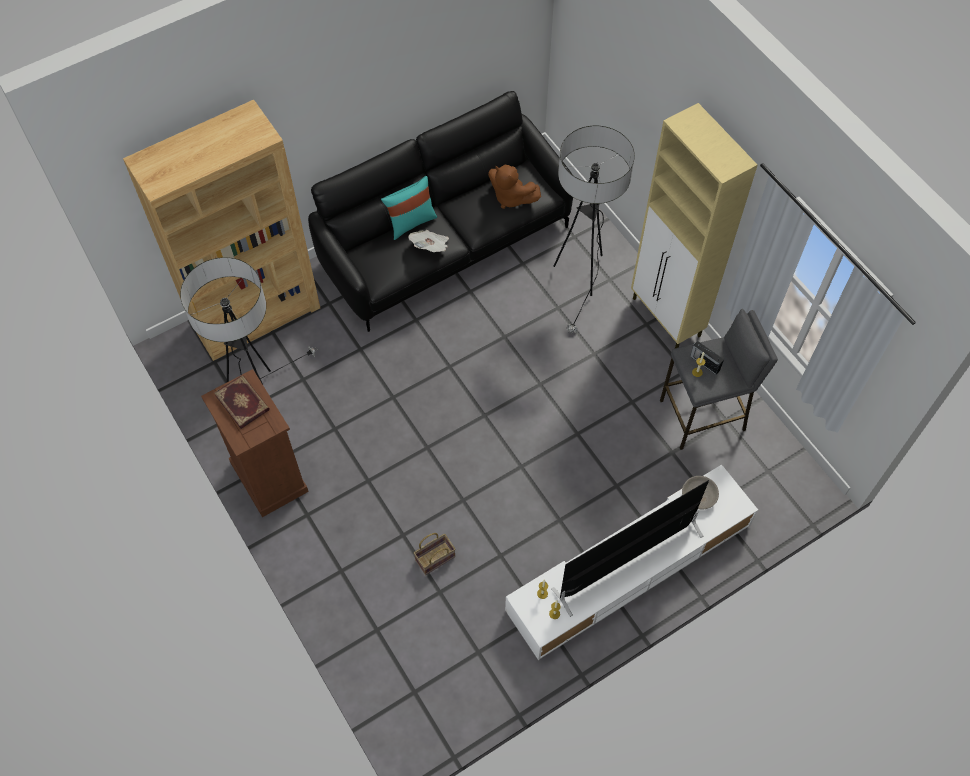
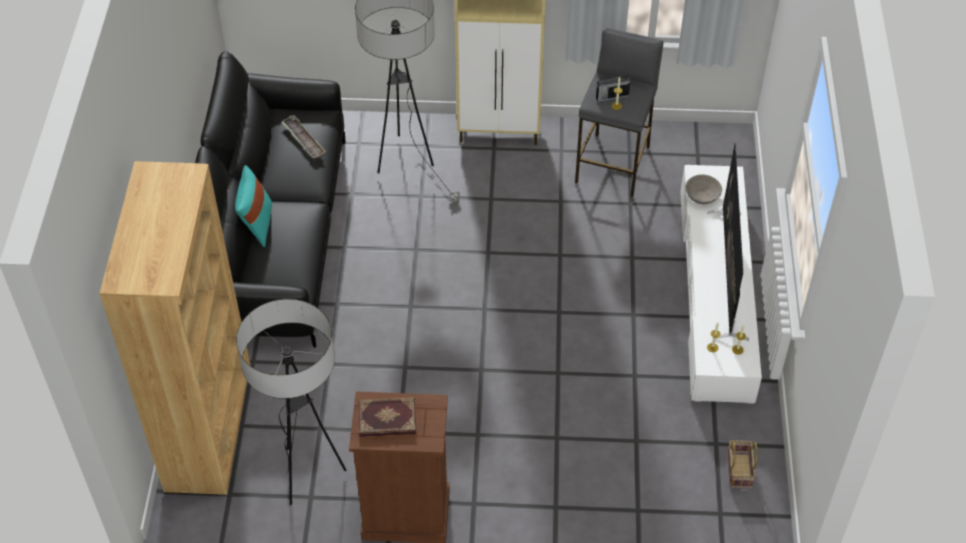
camera: 55 degrees left, 10 degrees down
newspaper [409,230,449,252] -> none
basket [414,533,455,575] -> basket moved to [727,440,758,489]
brown plush toy [488,165,541,209] -> tray [282,115,326,160]

